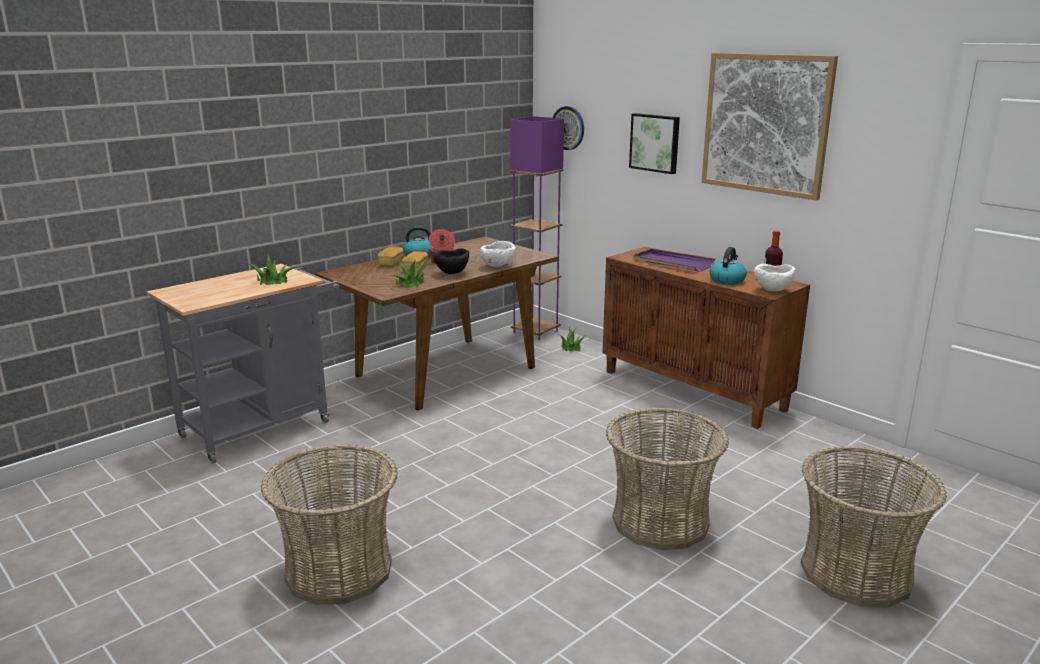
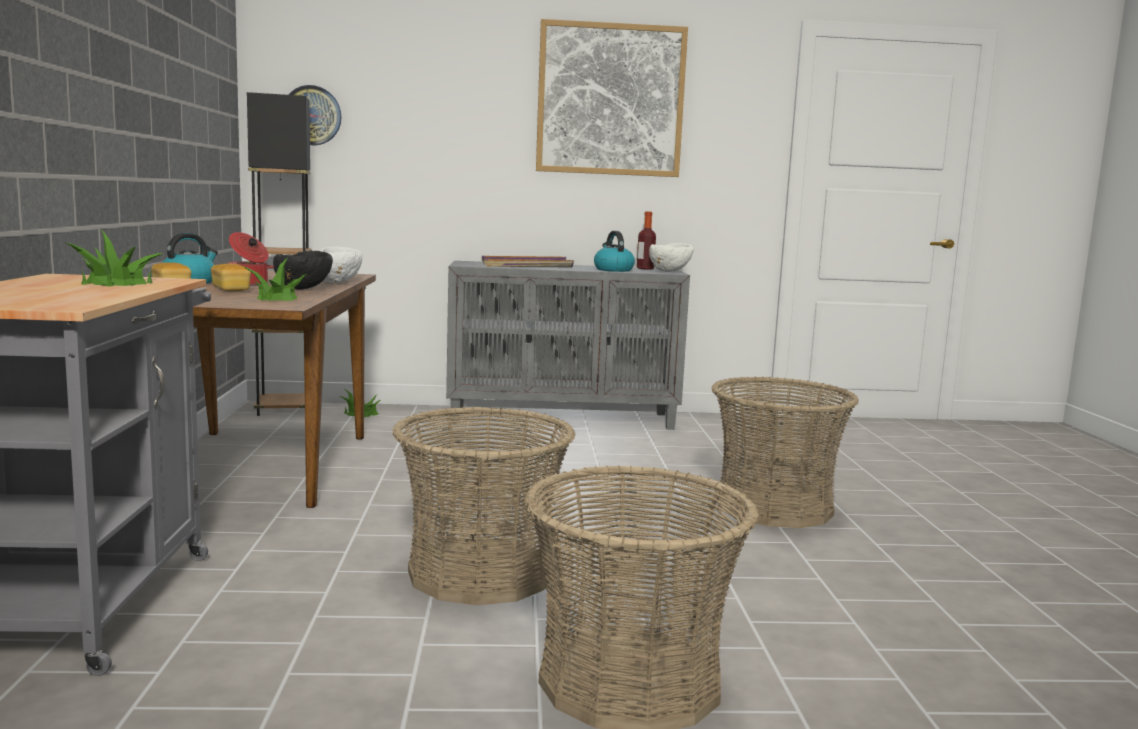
camera: 50 degrees left, 10 degrees down
purple floor lamp [510,116,564,340] -> black floor lamp [247,92,311,416]
brown cabinet [603,247,810,429] -> grey cabinet [446,261,690,430]
picture [629,113,680,174] -> none
basket [801,446,947,607] -> basket moved to [392,407,575,605]

